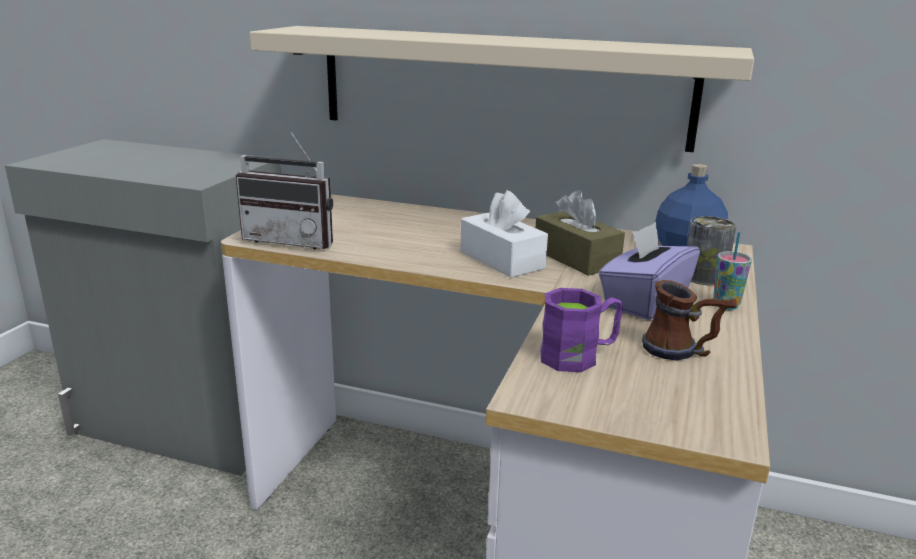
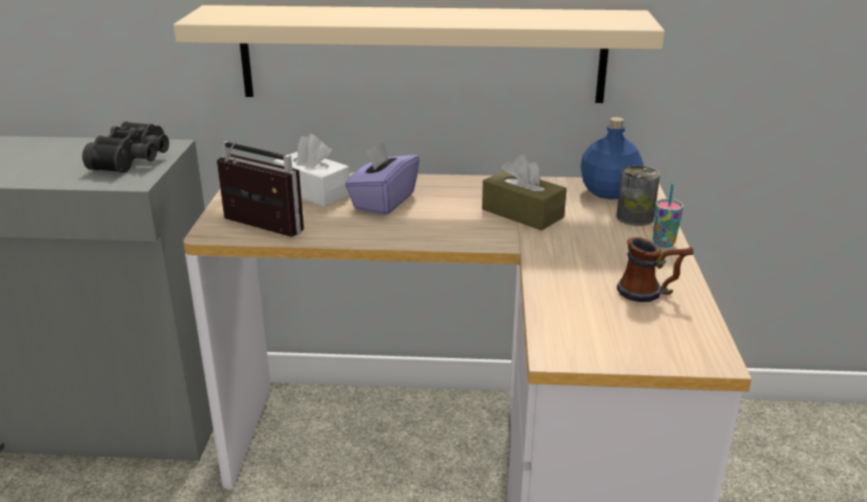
camera: 15 degrees left, 5 degrees up
radio [236,127,333,249] -> radio turned 150 degrees counterclockwise [217,140,304,237]
white tissue box [460,190,548,278] -> white tissue box moved to [273,134,350,207]
purple mug [540,288,623,372] -> none
purple tissue box [599,222,700,320] -> purple tissue box moved to [345,140,420,215]
none -> black binoculars [82,121,169,173]

